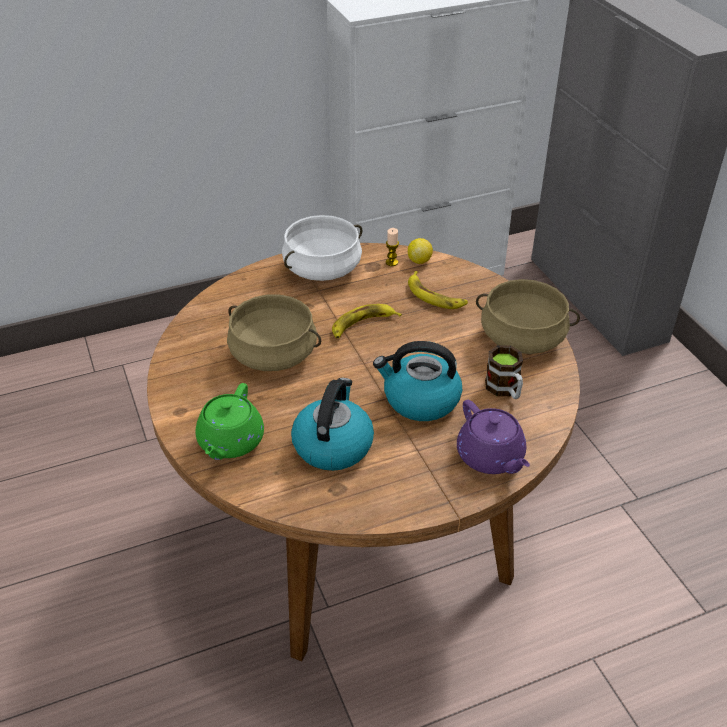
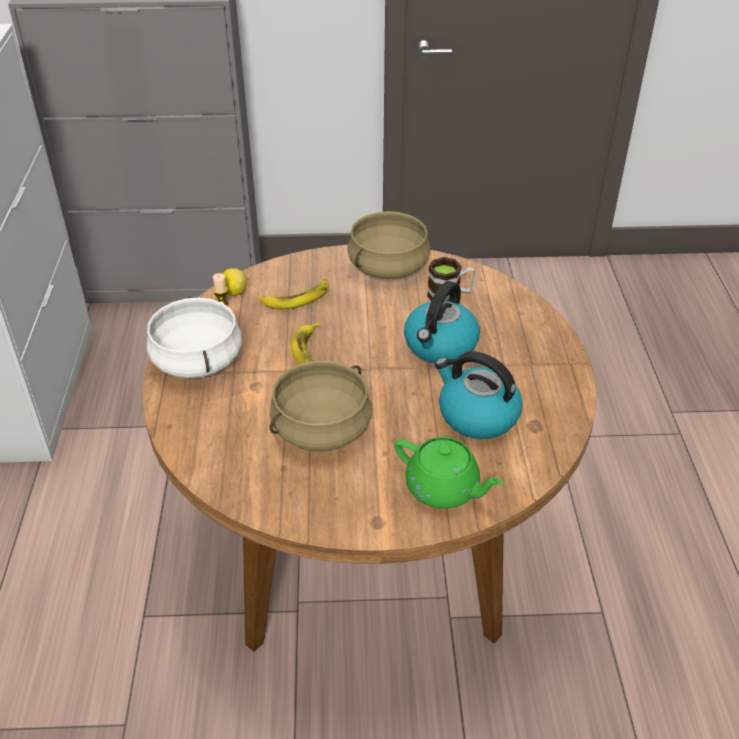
camera: 70 degrees left, 0 degrees up
purple teapot [457,400,530,474] -> none

